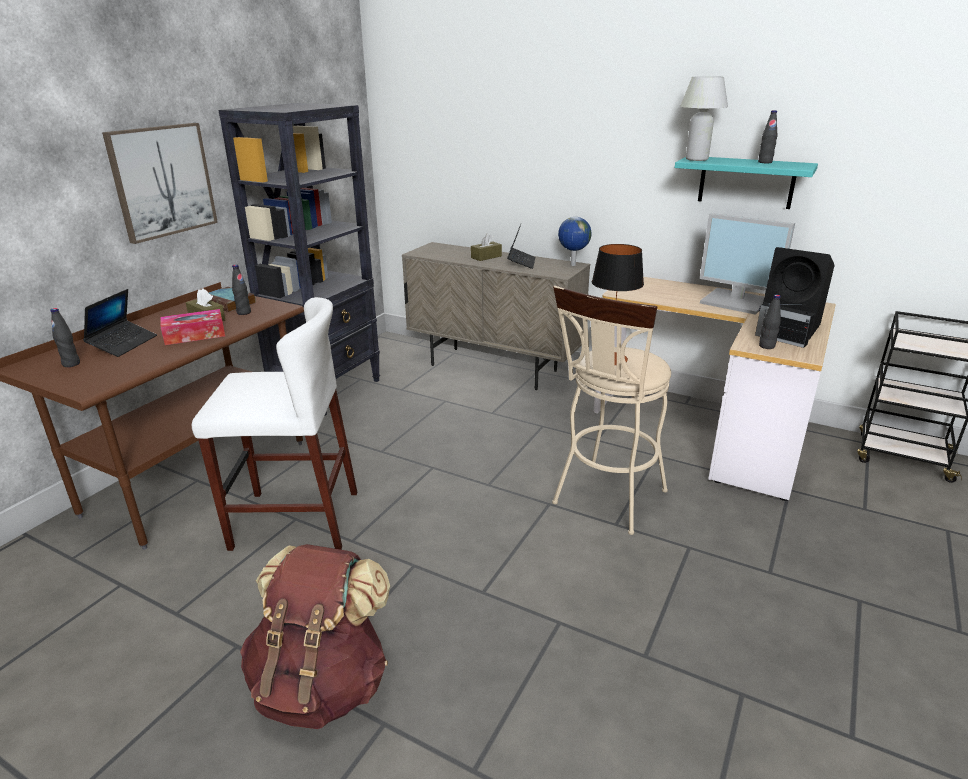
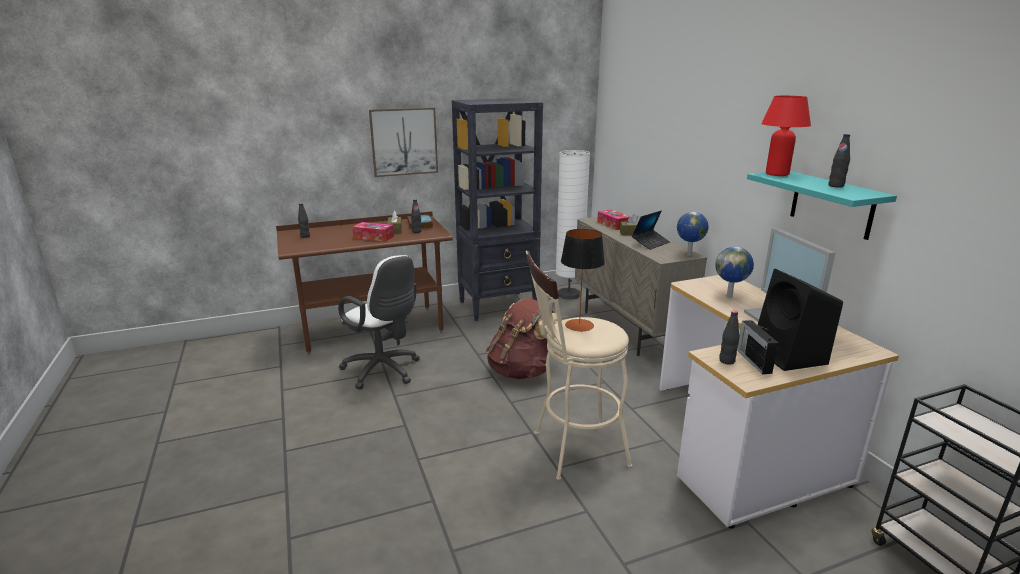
camera: 40 degrees right, 5 degrees down
laptop [83,289,157,357] -> none
white stool [192,297,357,551] -> white office chair [338,255,420,390]
brown backpack [240,544,390,729] -> brown backpack moved to [486,298,558,379]
white table lamp [680,76,728,161] -> red table lamp [761,96,811,176]
none -> white floor lamp [556,150,590,300]
none -> tissue box [597,209,631,230]
none -> globe [716,247,754,298]

